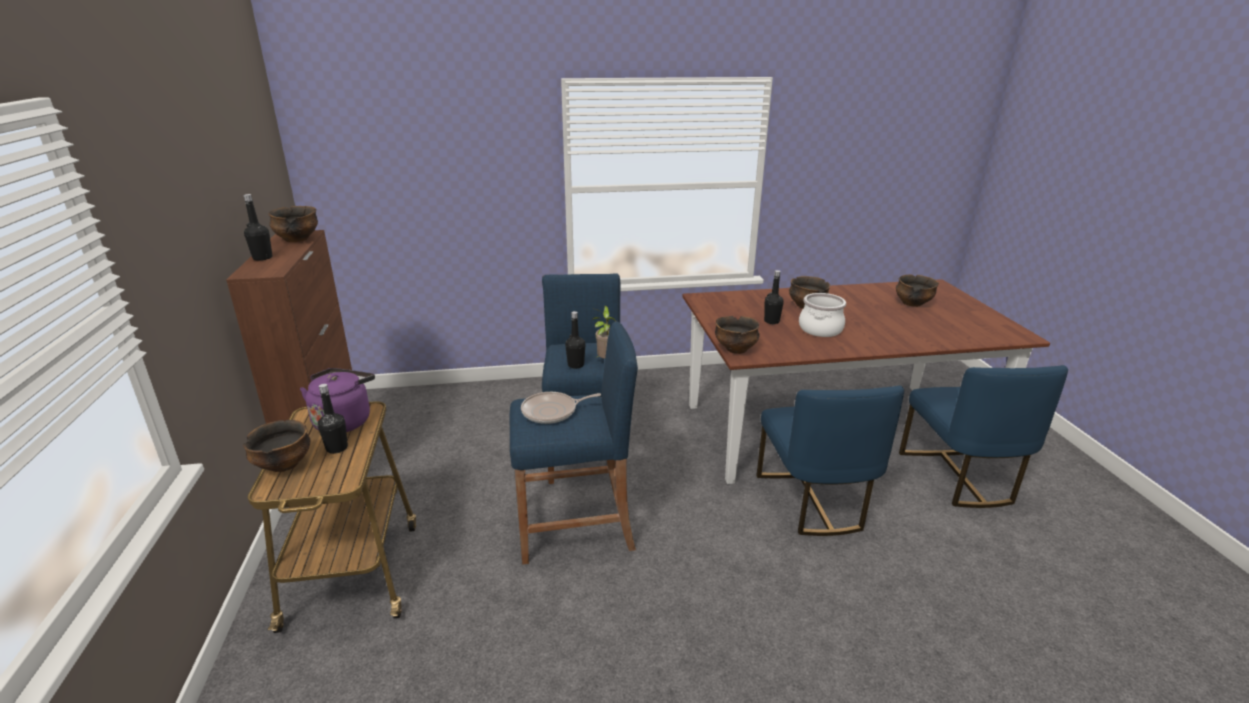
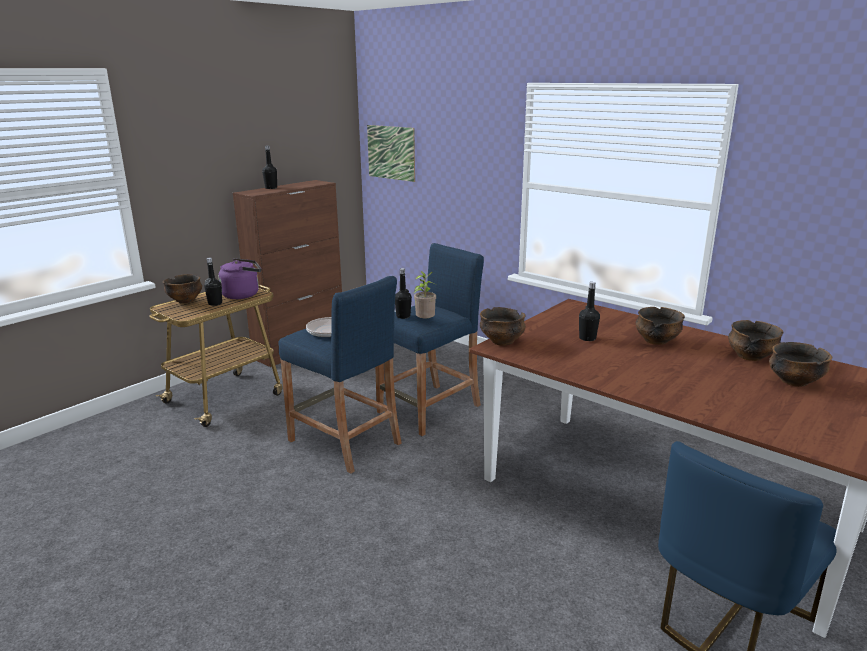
camera: 50 degrees right, 5 degrees down
bowl [268,206,318,242] -> bowl moved to [728,320,784,361]
blue chair [756,386,904,536] -> none
cooking pot [799,293,846,337] -> none
none -> picture [367,125,415,182]

